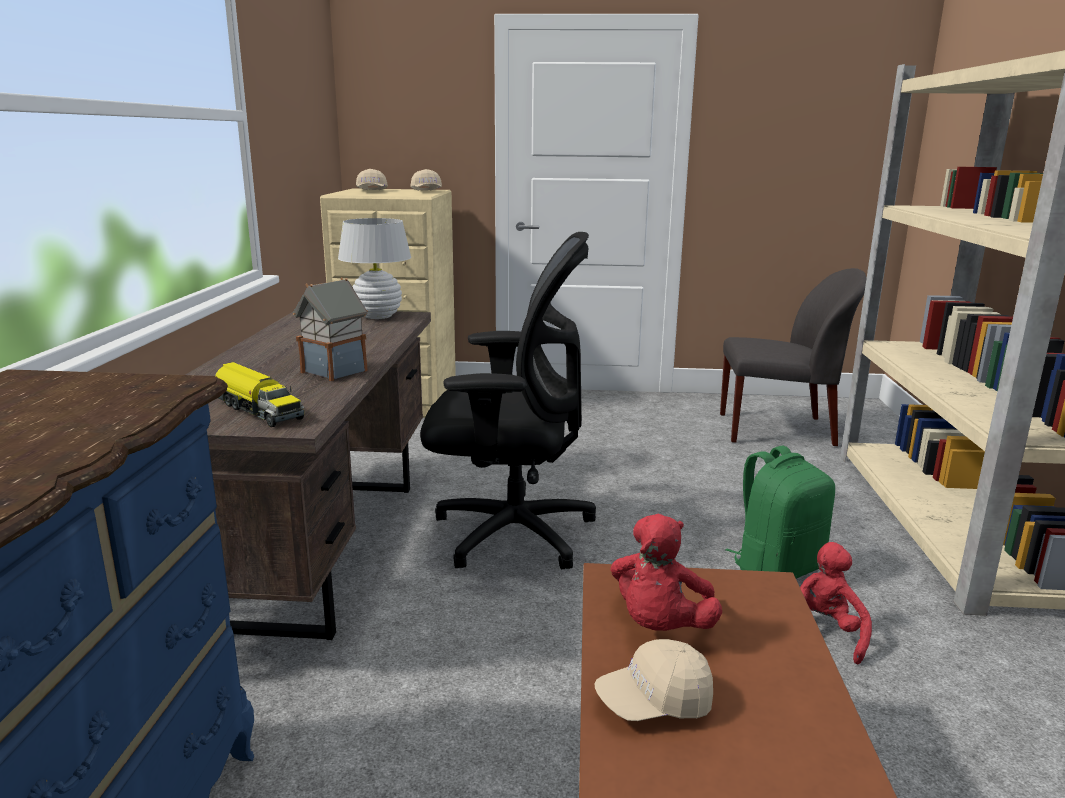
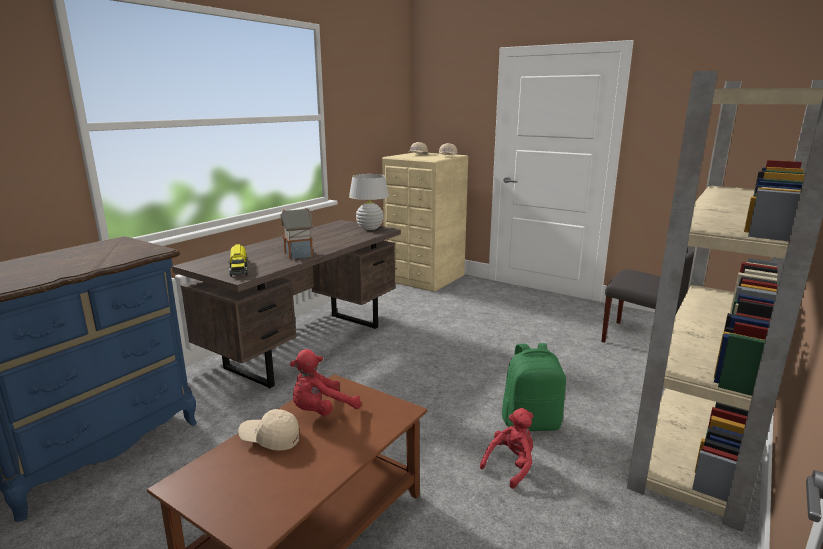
camera: 30 degrees right, 0 degrees up
black office chair [420,232,596,569] -> none

